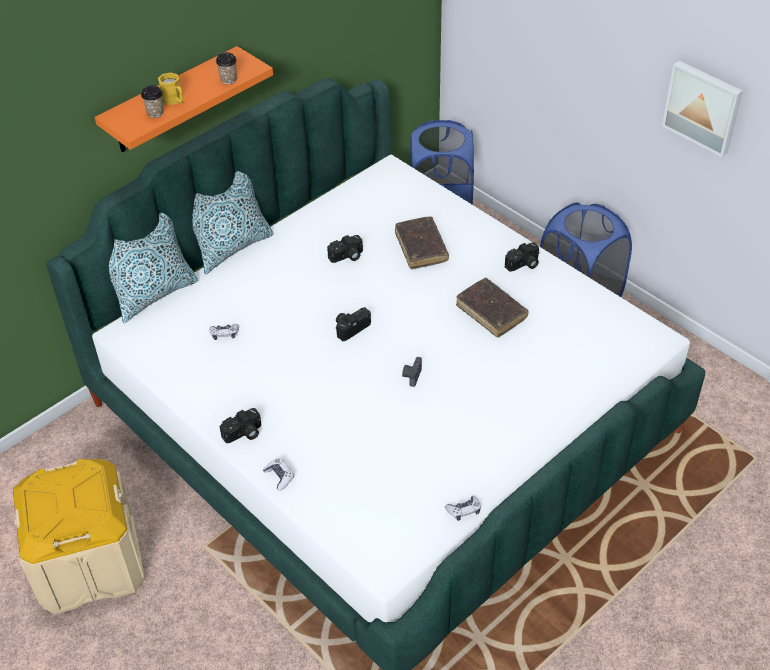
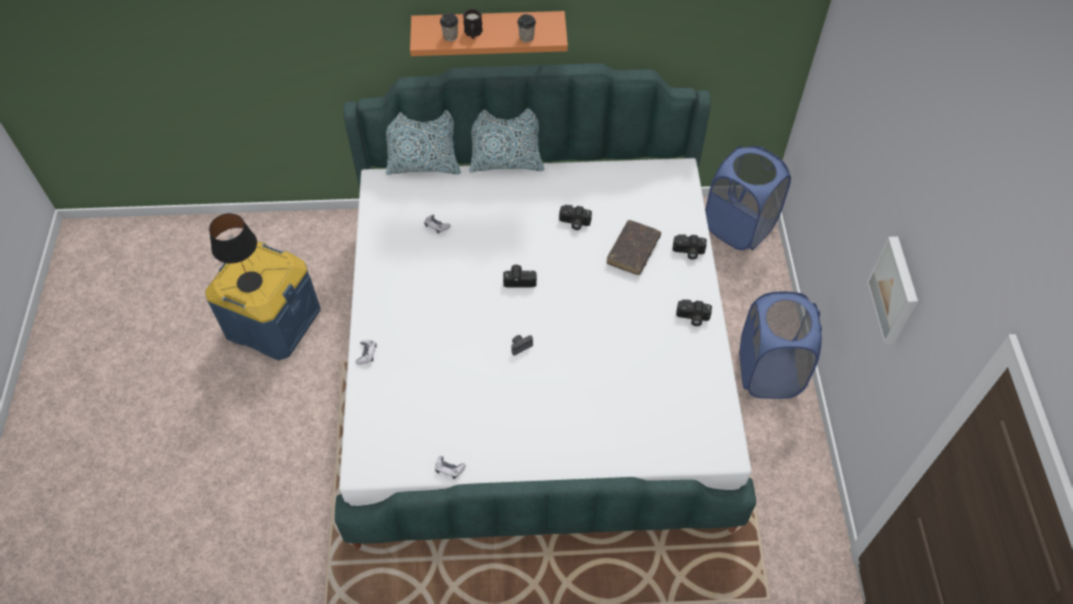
camera: 40 degrees right, 10 degrees up
beige storage box [13,459,144,614] -> blue storage box [205,242,321,361]
yellow mug [158,72,184,105] -> black mug [463,8,483,39]
camera [220,408,261,443] -> camera moved to [673,234,707,260]
brown book [456,278,529,338] -> none
none -> black table lamp [209,213,263,292]

